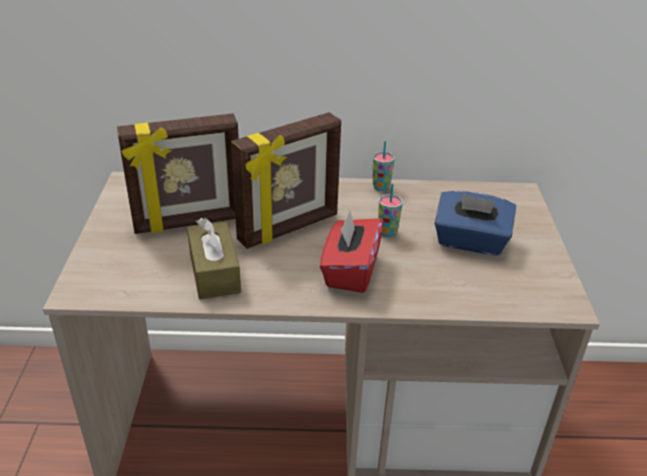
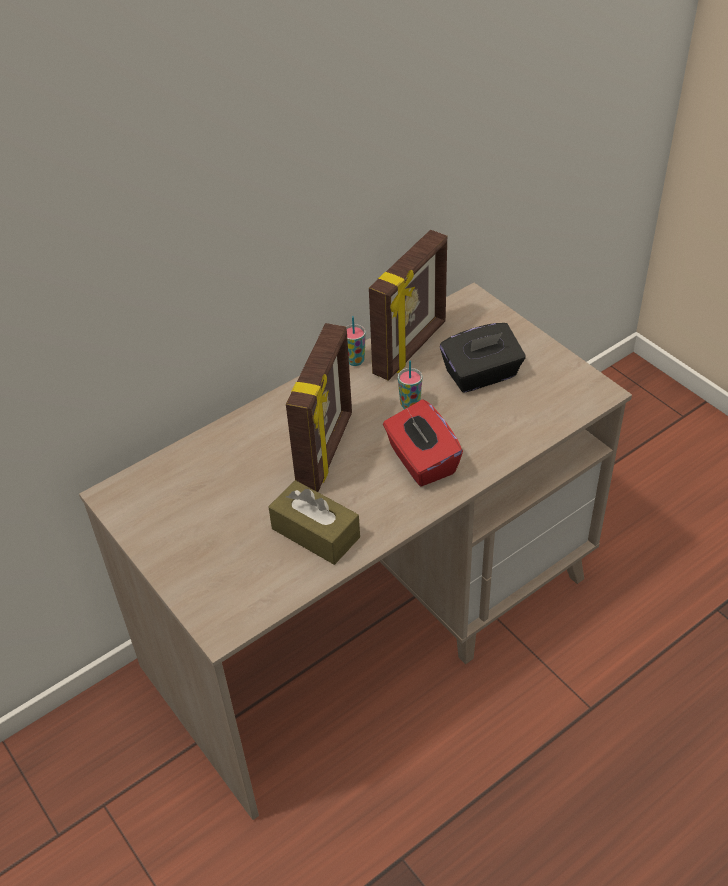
camera: 35 degrees left, 10 degrees up
picture frame [117,113,239,234] -> picture frame moved to [369,230,447,381]
blue tissue box [435,191,516,256] -> black tissue box [440,323,525,393]

